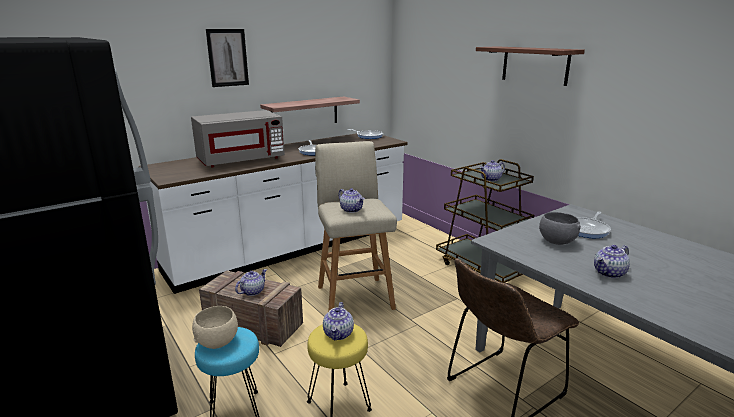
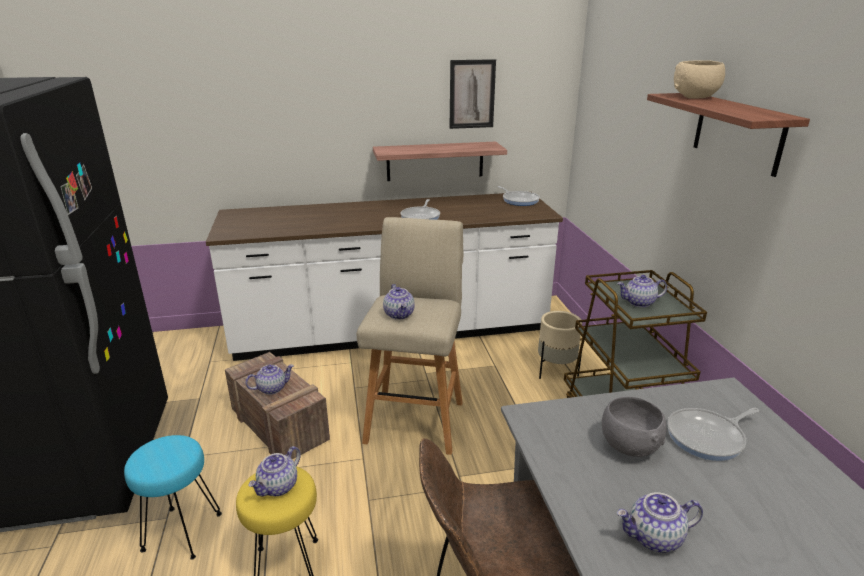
camera: 25 degrees right, 5 degrees up
grey microwave [191,110,285,167] -> none
beige bowl [192,306,238,349] -> beige bowl moved to [674,60,725,99]
picture [206,29,249,87] -> picture moved to [450,59,496,129]
none -> beige planter [538,311,582,379]

